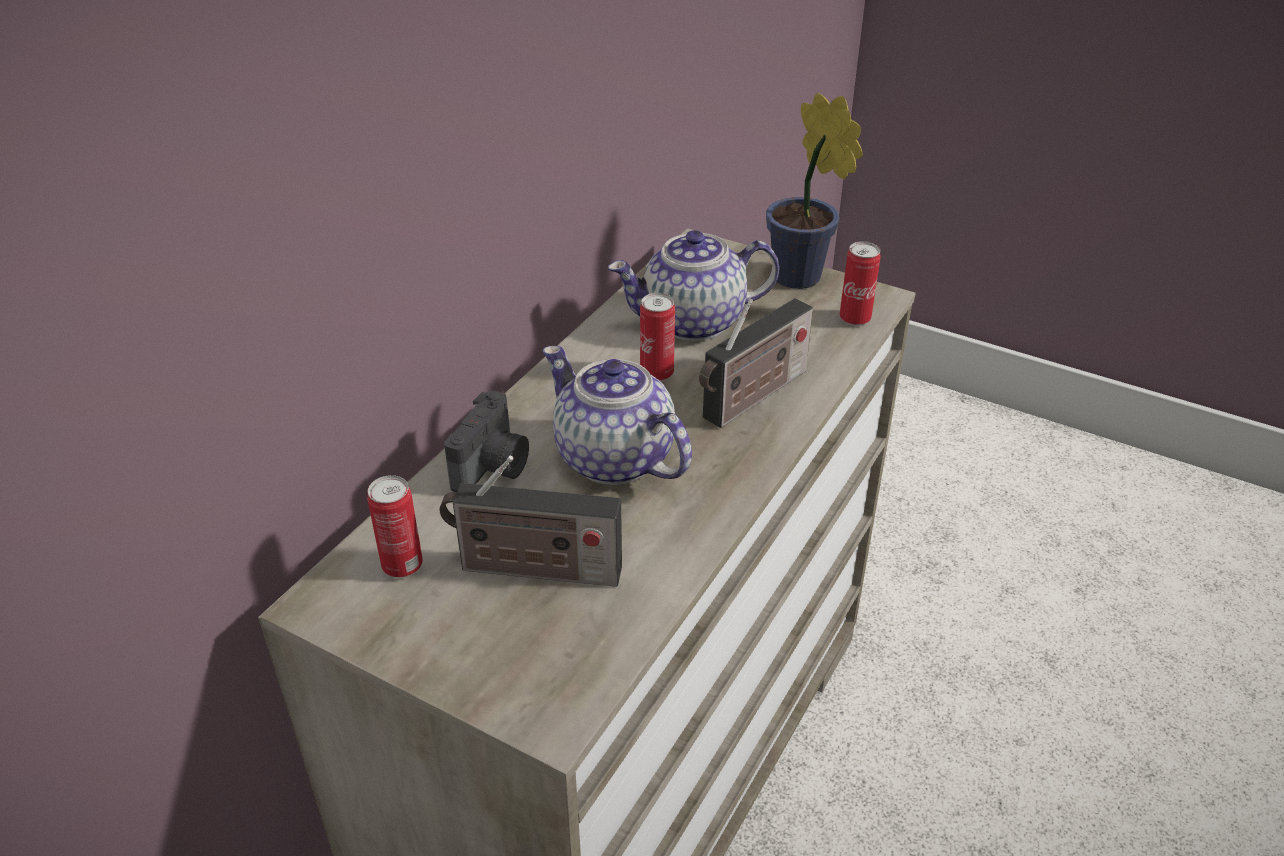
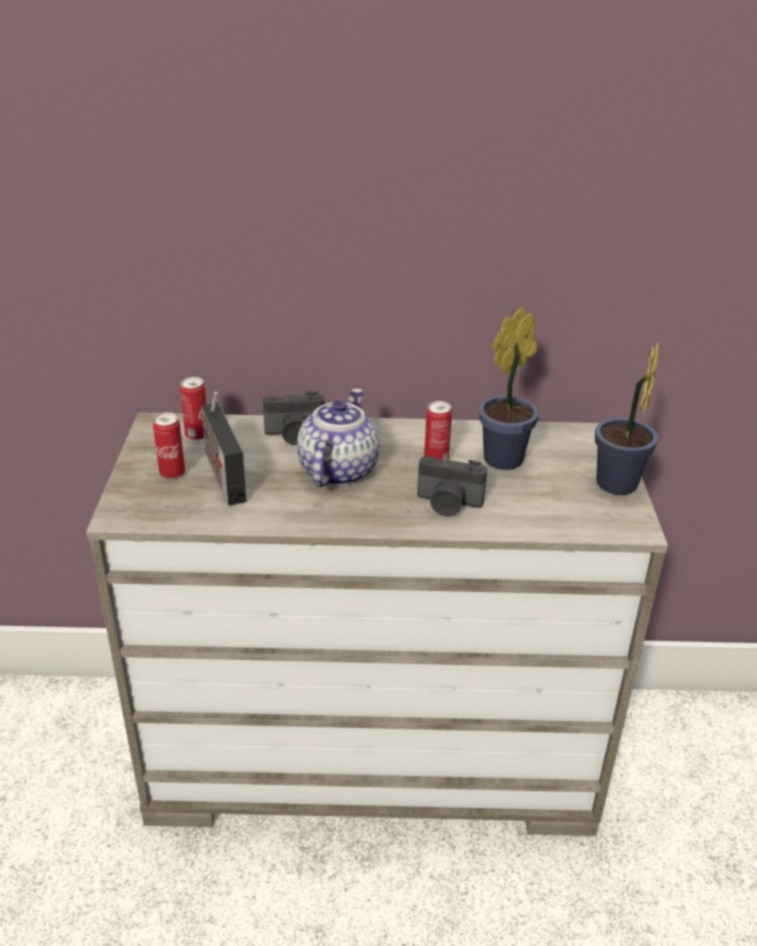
camera: 60 degrees right, 5 degrees down
teapot [608,230,779,341] -> potted plant [479,307,539,470]
radio [699,298,813,428] -> camera [417,456,487,516]
can [840,241,881,326] -> can moved to [153,412,185,479]

